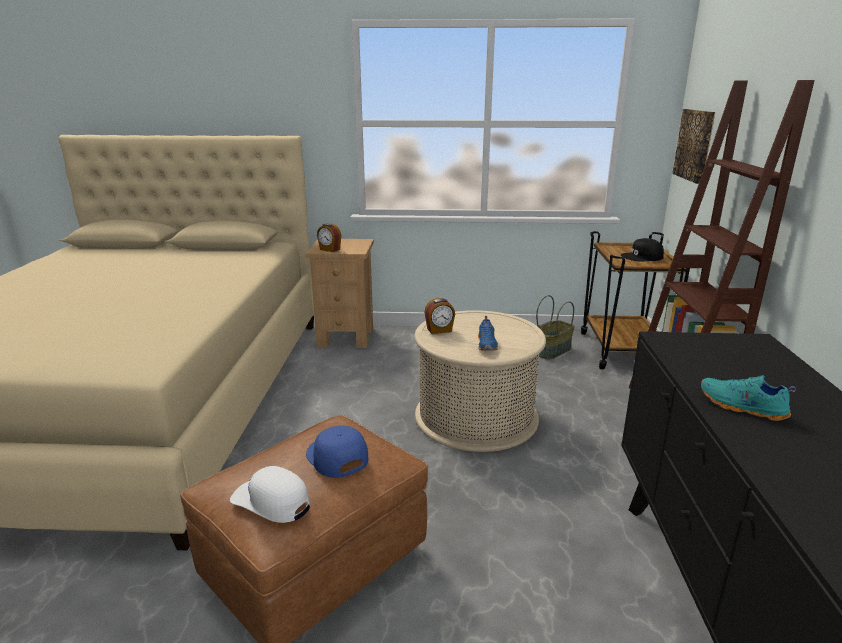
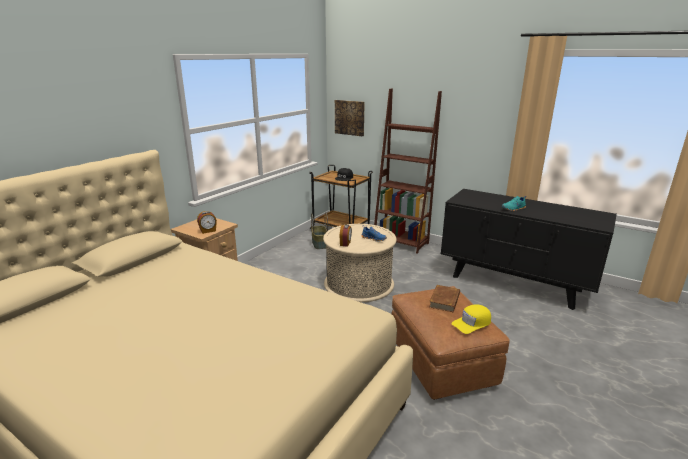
camera: 60 degrees left, 0 degrees up
white cap [230,466,310,523] -> yellow cap [451,304,491,334]
blue cap [306,425,368,478] -> brown book [429,285,460,312]

